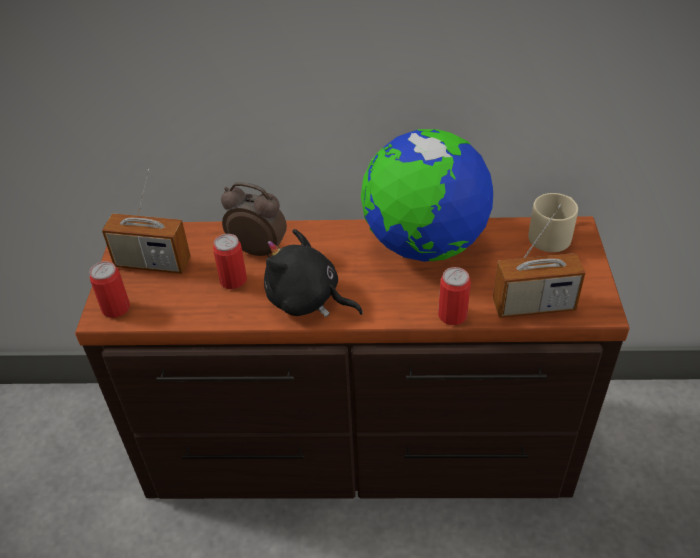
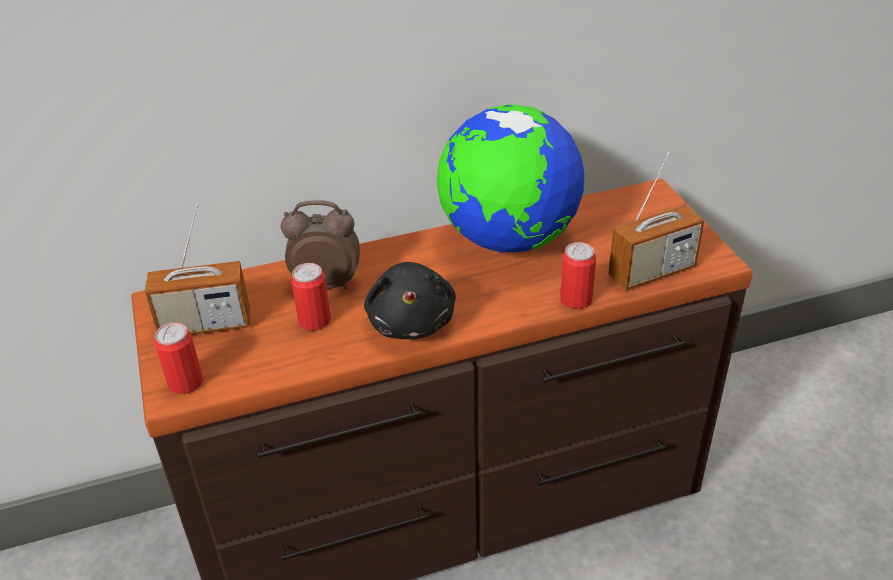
camera: 20 degrees left, 5 degrees down
black plush toy [264,229,363,317] -> black plush toy turned 105 degrees counterclockwise [364,262,456,339]
beige mug [528,193,578,252] -> none

